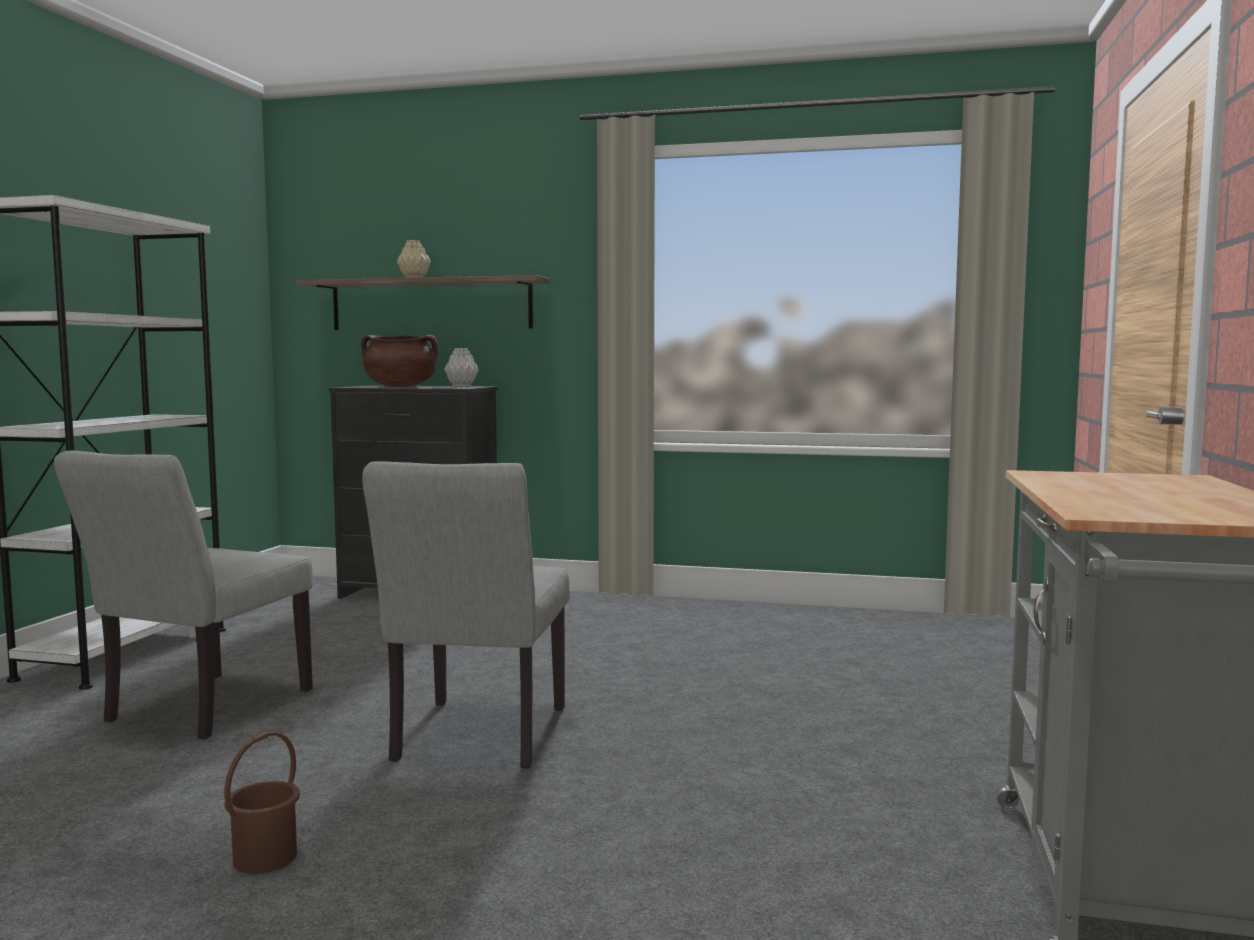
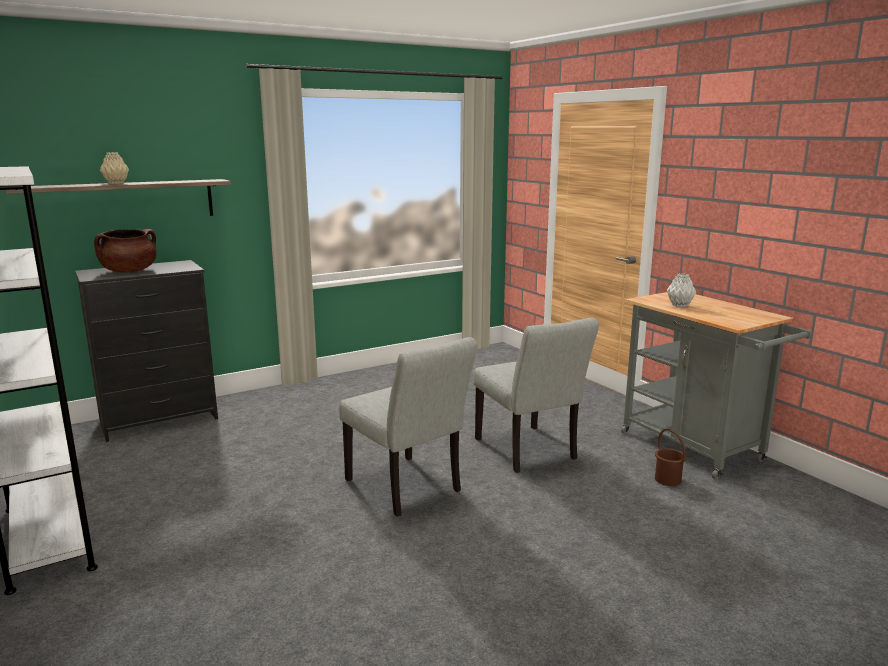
camera: 45 degrees left, 10 degrees up
grey chair [54,451,313,739] -> grey chair moved to [473,318,599,473]
brown bucket [224,732,300,874] -> brown bucket moved to [655,428,686,486]
grey vase [444,348,479,387] -> grey vase moved to [667,273,696,307]

